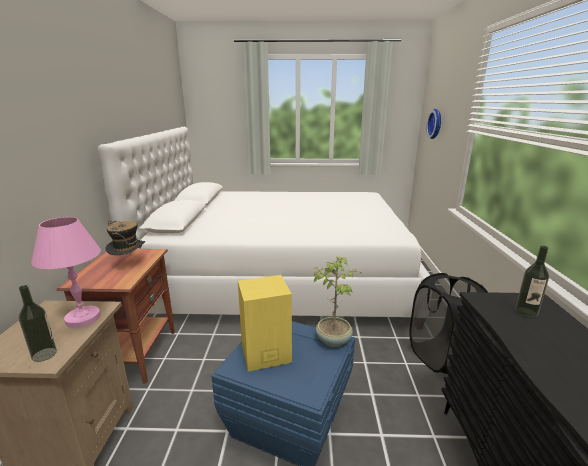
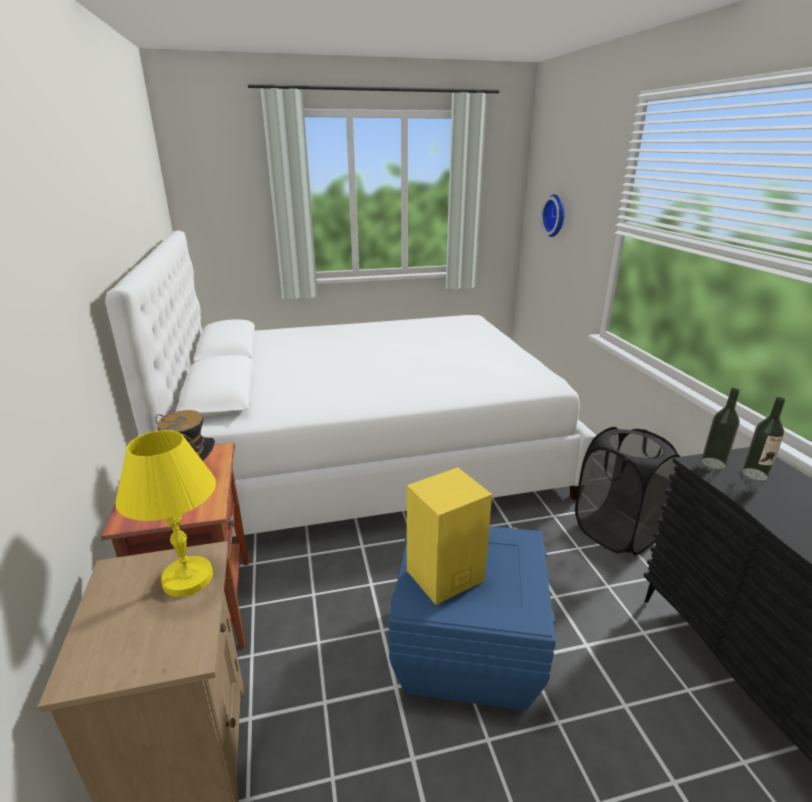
camera: 15 degrees left, 5 degrees up
bottle [19,285,57,362] -> bottle moved to [701,388,740,469]
pink table lamp [31,217,101,328] -> yellow table lamp [115,430,216,597]
potted plant [313,257,361,347] -> none

